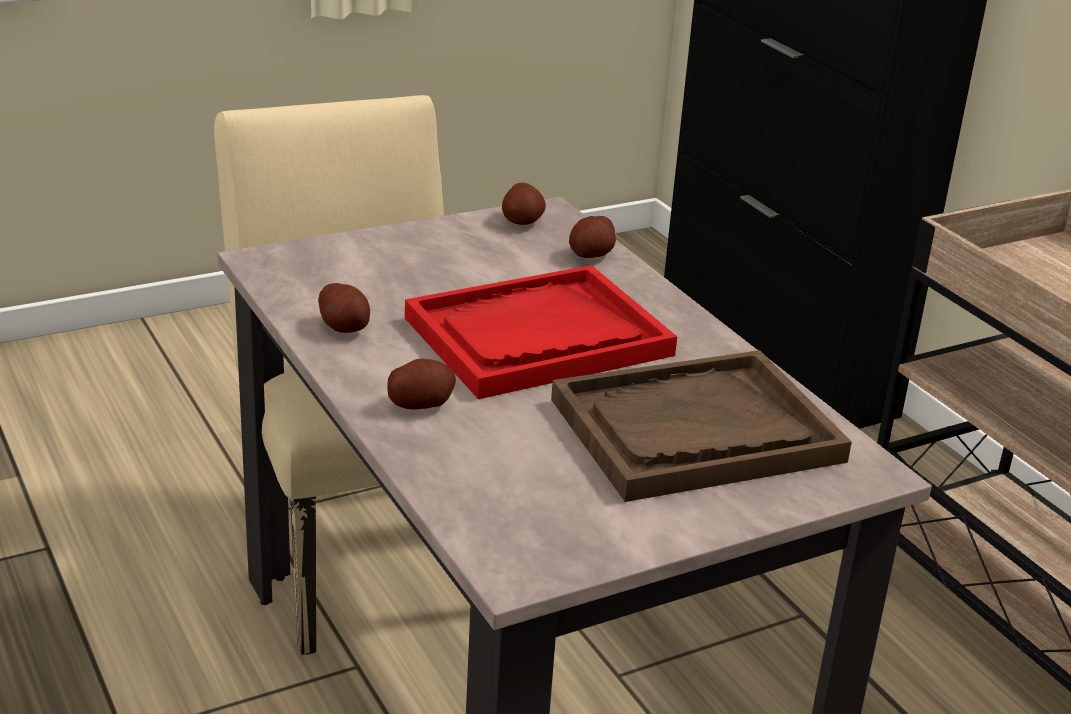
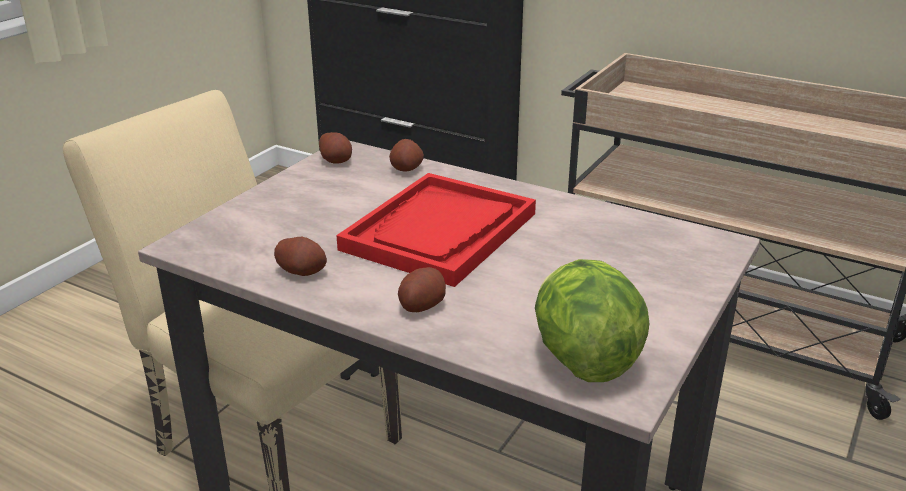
camera: 30 degrees left, 0 degrees up
brown tray [551,350,852,502] -> none
none -> lettuce [535,259,650,382]

